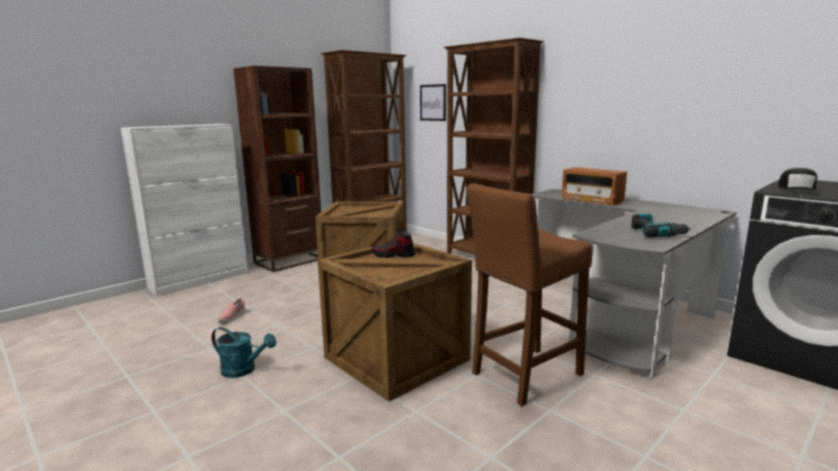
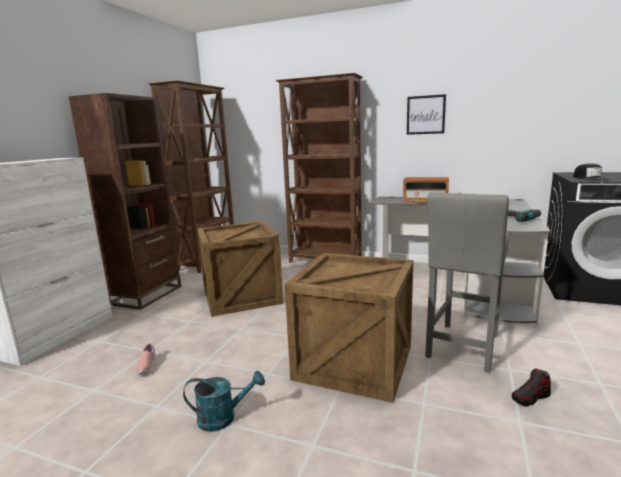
camera: 25 degrees left, 0 degrees up
shoe [372,229,415,258] -> shoe moved to [512,368,551,407]
picture [420,84,446,121] -> picture moved to [407,94,446,135]
brown stool [466,183,593,406] -> grey stool [425,192,509,373]

